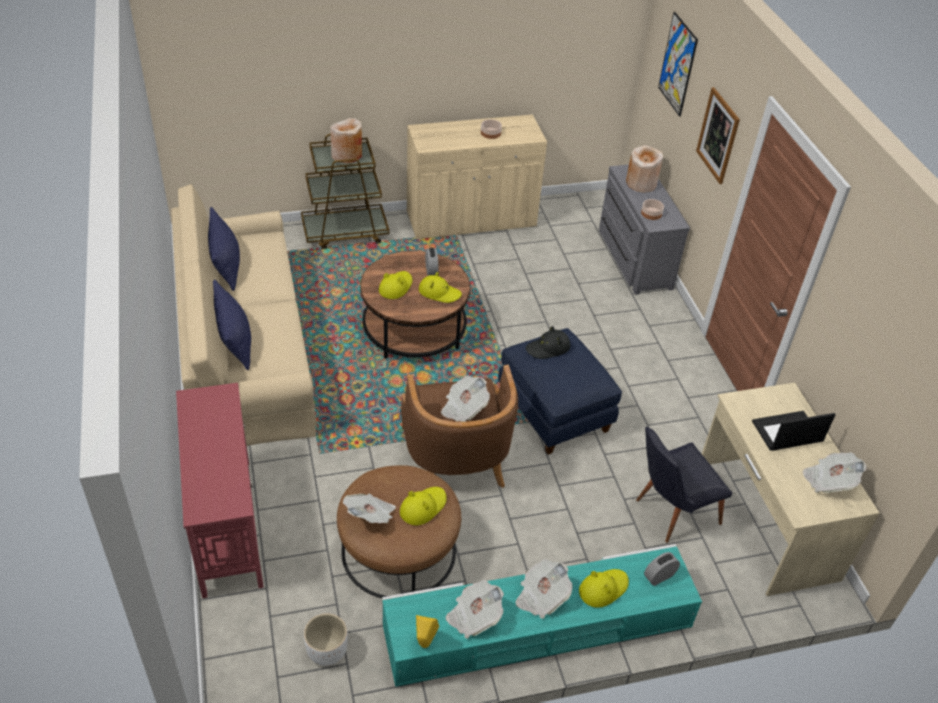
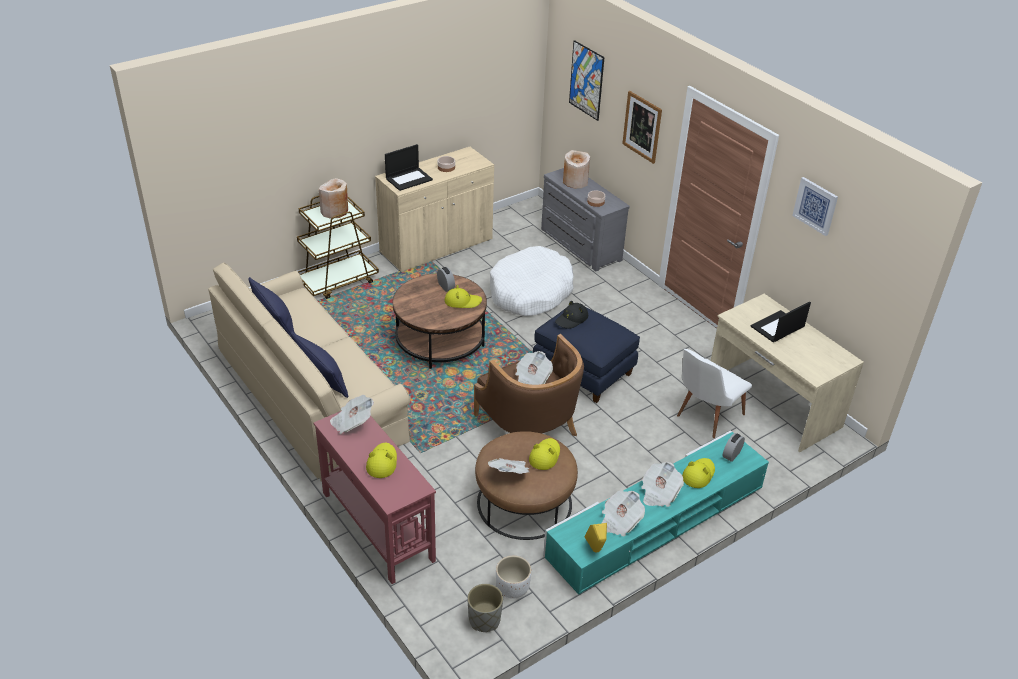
camera: 20 degrees left, 5 degrees down
yellow hat [379,271,413,299] -> yellow hat moved to [366,443,397,478]
black chair [636,427,732,543] -> white chair [677,349,752,438]
newspaper [802,452,867,493] -> newspaper moved to [330,395,374,434]
none -> laptop [385,144,433,191]
none -> grey planter [467,584,503,632]
none -> white dog bed [490,246,574,316]
none -> picture [792,177,838,236]

